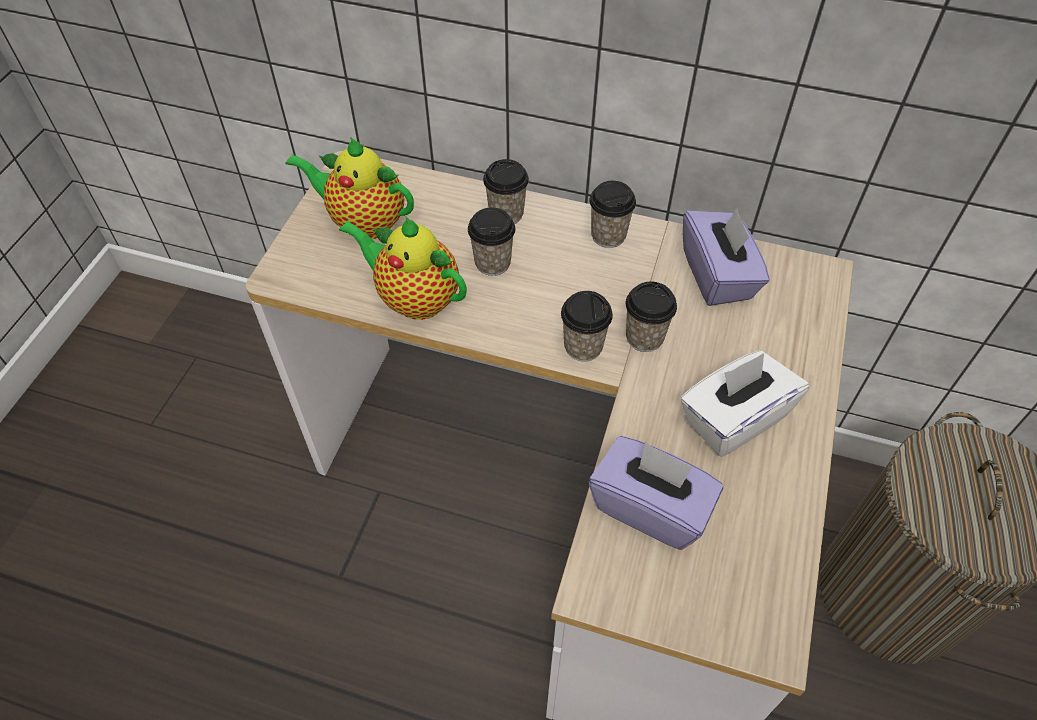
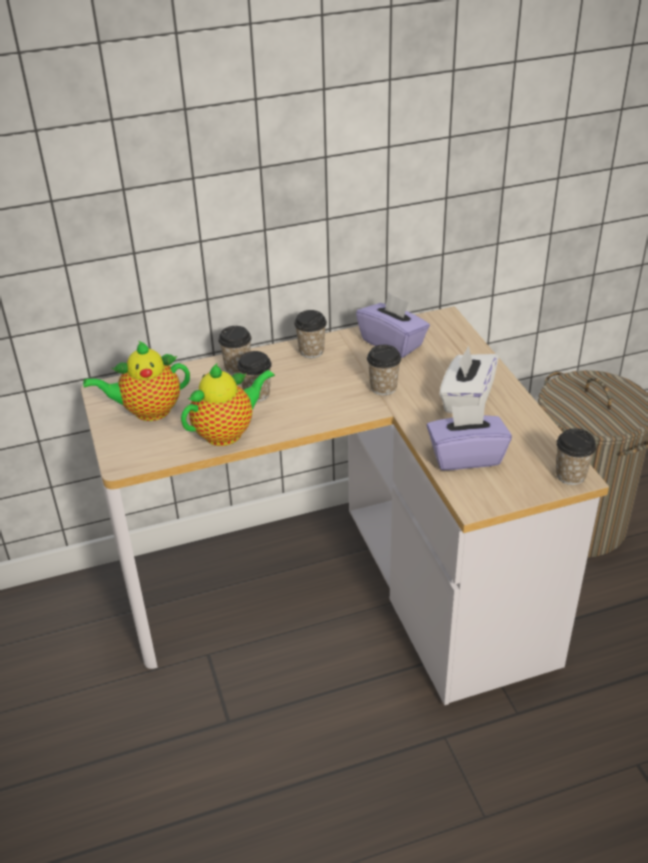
camera: 35 degrees left, 15 degrees down
teapot [339,216,467,320] -> teapot turned 150 degrees clockwise [181,363,275,446]
cup [561,291,613,361] -> cup moved to [556,428,596,485]

